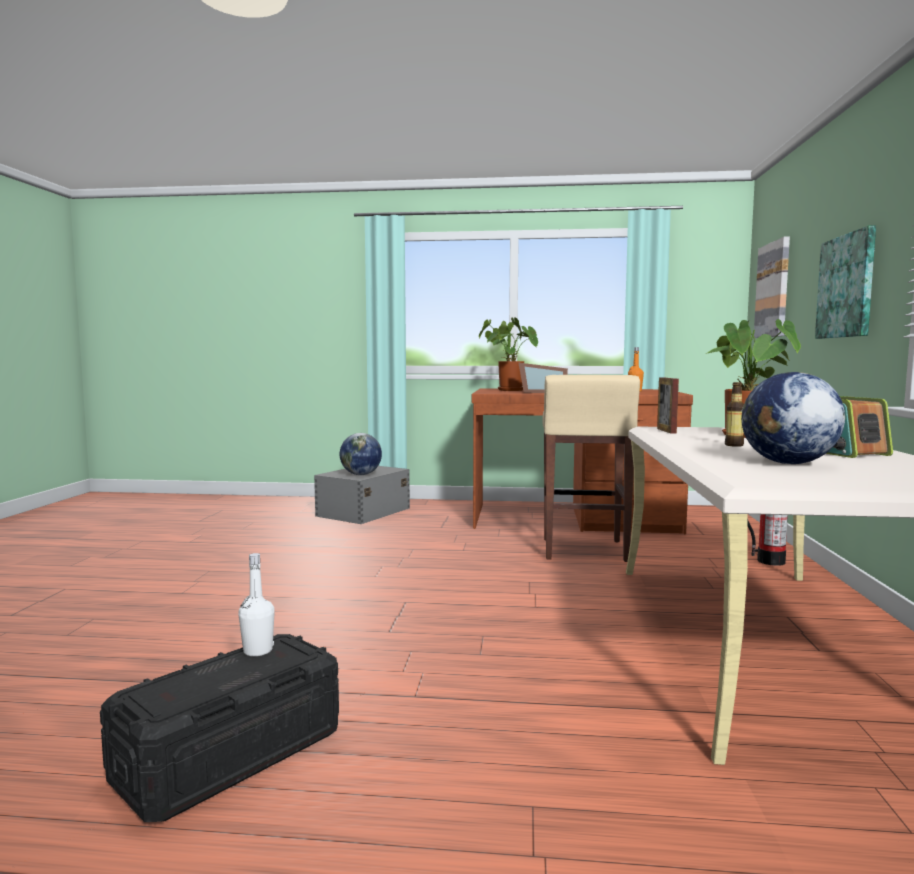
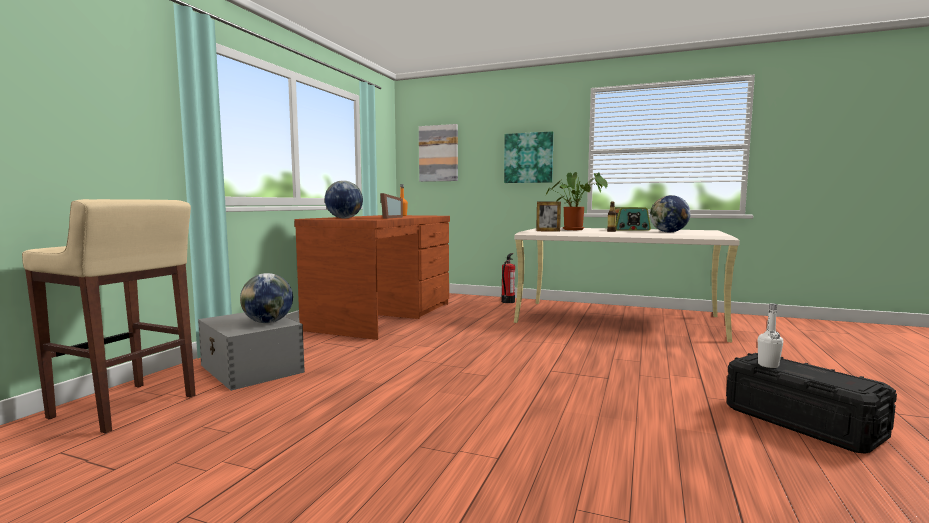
camera: 75 degrees left, 0 degrees up
potted plant [479,317,538,391] -> globe [325,180,363,218]
beige stool [543,375,640,562] -> beige stool moved to [22,199,196,433]

